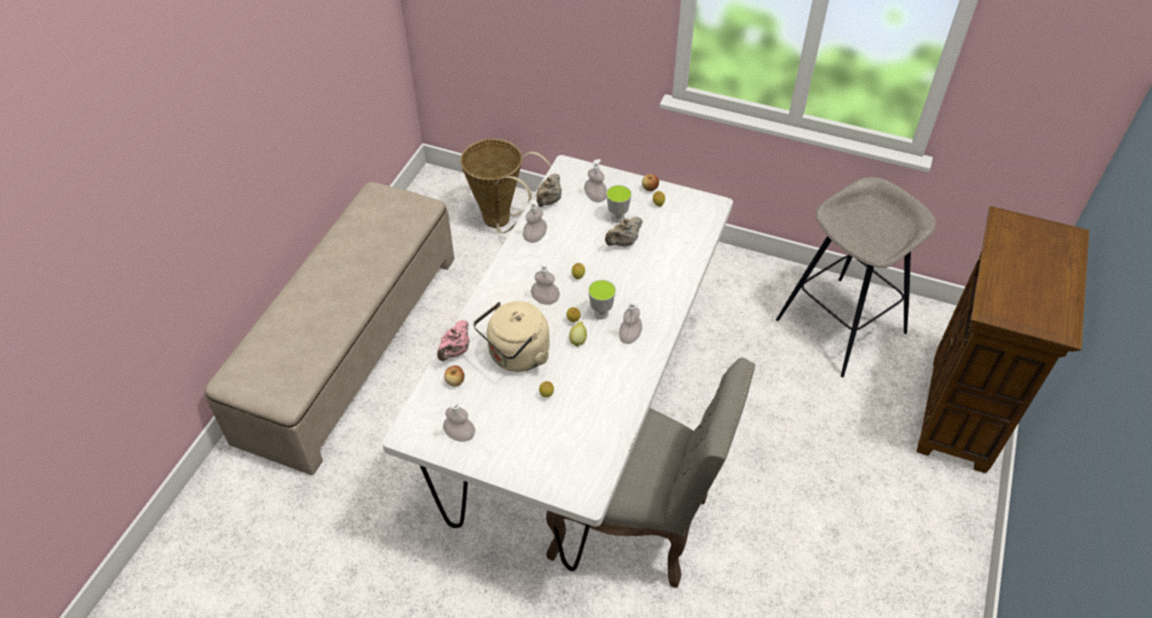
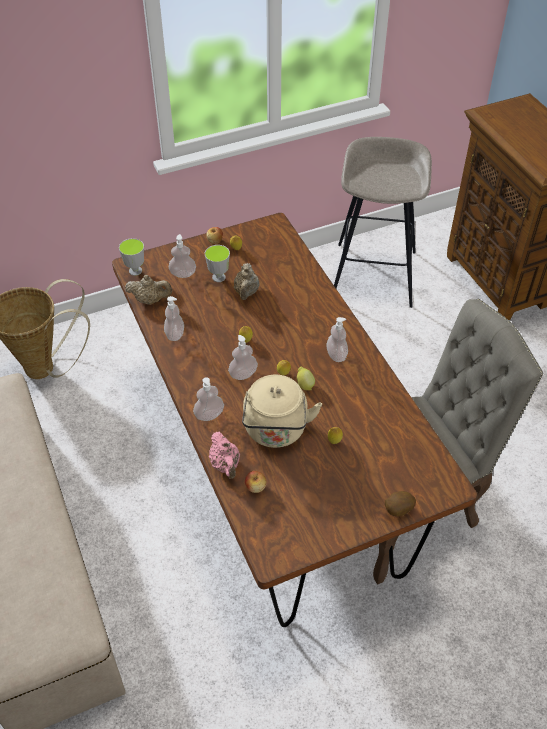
camera: 45 degrees left, 0 degrees up
white dining table [382,155,733,571] -> brown dining table [112,213,477,627]
soap dispenser [443,399,475,442] -> soap dispenser moved to [193,377,224,421]
beige teapot [536,173,562,207] -> beige teapot turned 60 degrees counterclockwise [125,275,172,305]
cup [588,280,616,319] -> cup moved to [119,238,144,276]
none -> potato [385,491,416,516]

